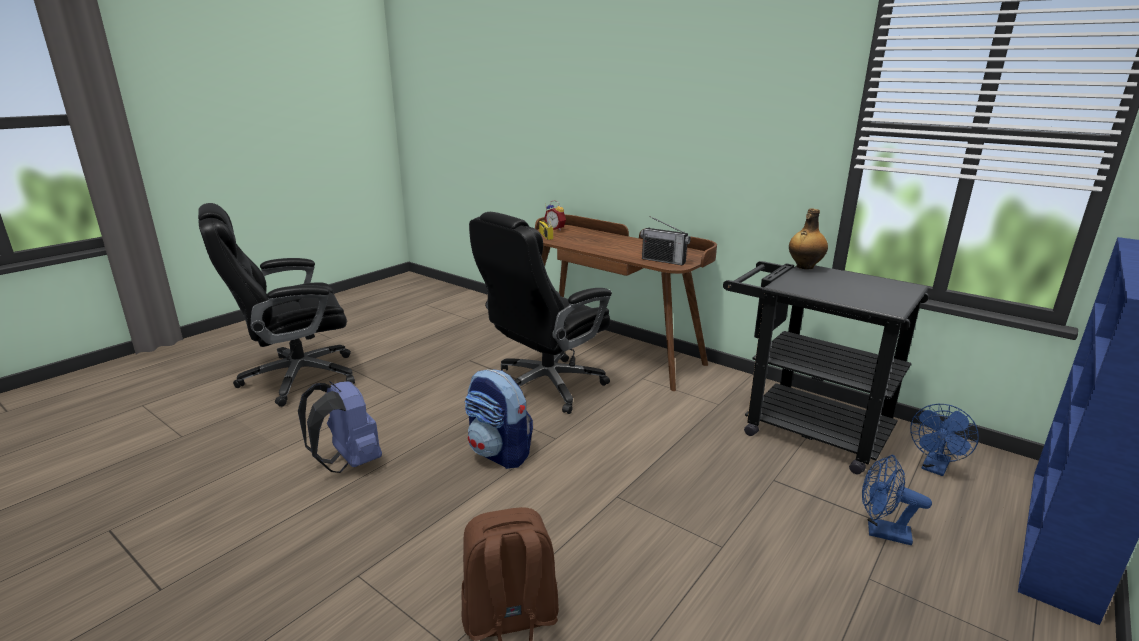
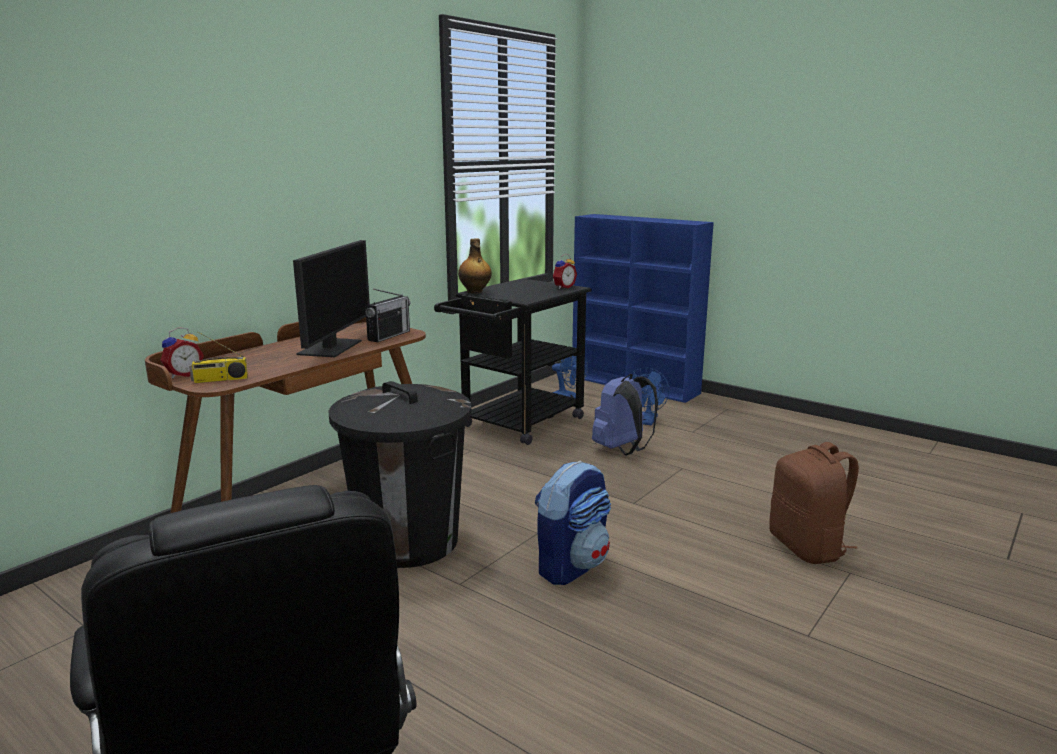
camera: 90 degrees left, 5 degrees down
blue backpack [298,381,382,473] -> blue backpack moved to [592,374,658,456]
black office chair [469,212,612,414] -> black trash can [328,381,471,568]
none -> monitor [293,240,370,357]
none -> alarm clock [553,254,577,289]

